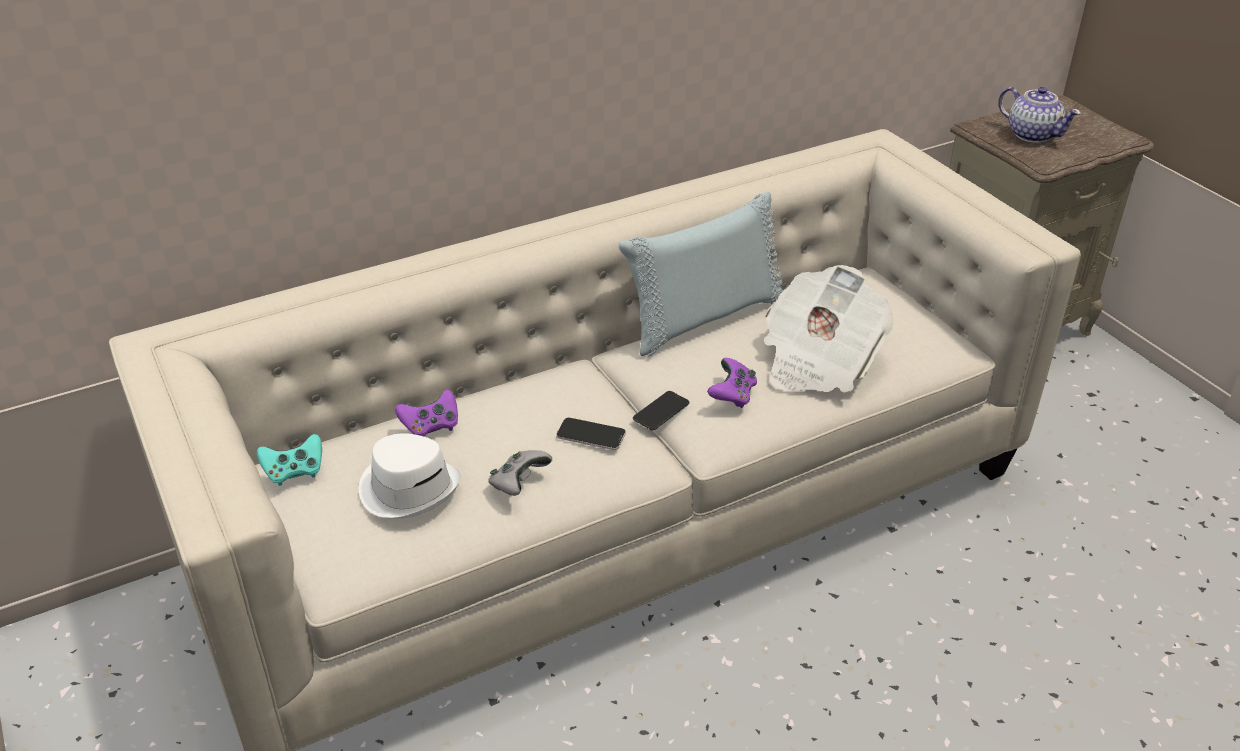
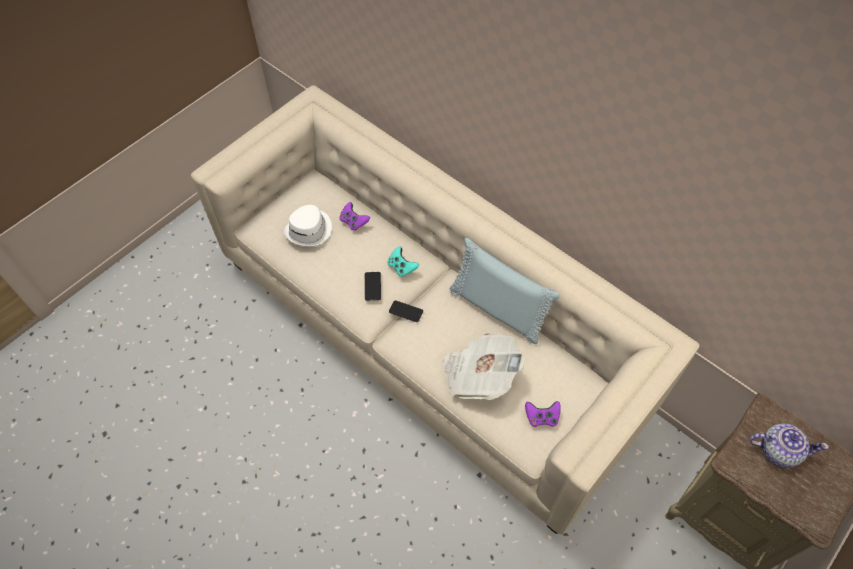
camera: 70 degrees right, 20 degrees up
turquoise game controller [257,434,322,486] -> turquoise game controller moved to [387,246,419,277]
grey game controller [488,450,552,496] -> none
purple game controller [707,358,757,408] -> purple game controller moved to [525,401,561,427]
teapot [998,87,1081,143] -> teapot turned 105 degrees counterclockwise [749,424,829,468]

